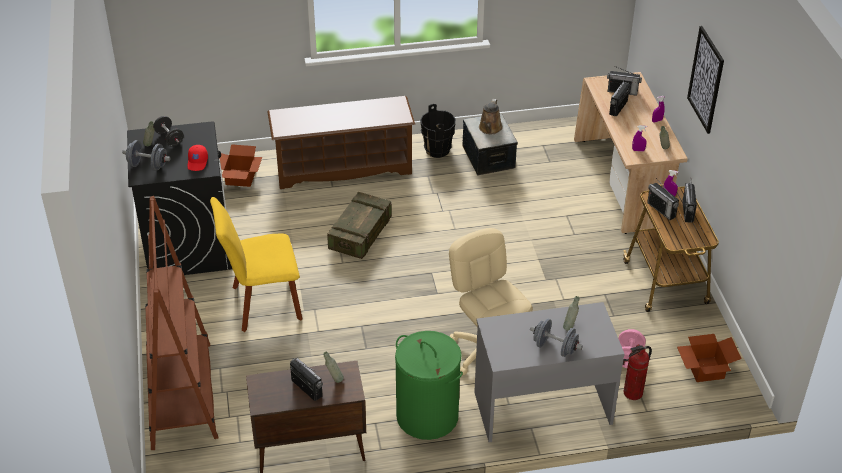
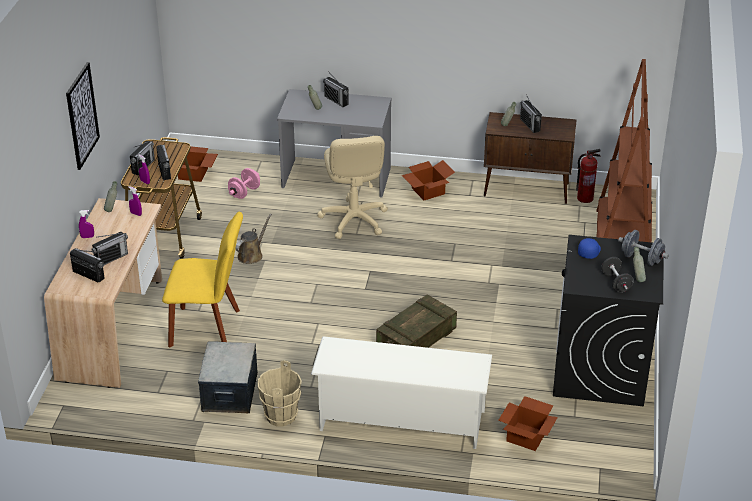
camera: 160 degrees left, 5 degrees down
red cap [188,145,208,171] -> blue cap [578,238,601,259]
yellow chair [210,197,302,332] -> yellow chair moved to [162,212,243,347]
brown shoe rack [267,96,415,189] -> white shoe rack [311,336,492,449]
green laundry basket [395,331,463,440] -> cardboard box [402,160,455,200]
black bucket [420,104,456,158] -> beige bucket [257,360,302,427]
brown watering can [479,99,503,134] -> brown watering can moved to [236,214,272,264]
grey dumbbell [530,319,583,357] -> radio [323,71,349,107]
fire extinguisher [623,344,652,400] -> fire extinguisher moved to [576,149,601,203]

